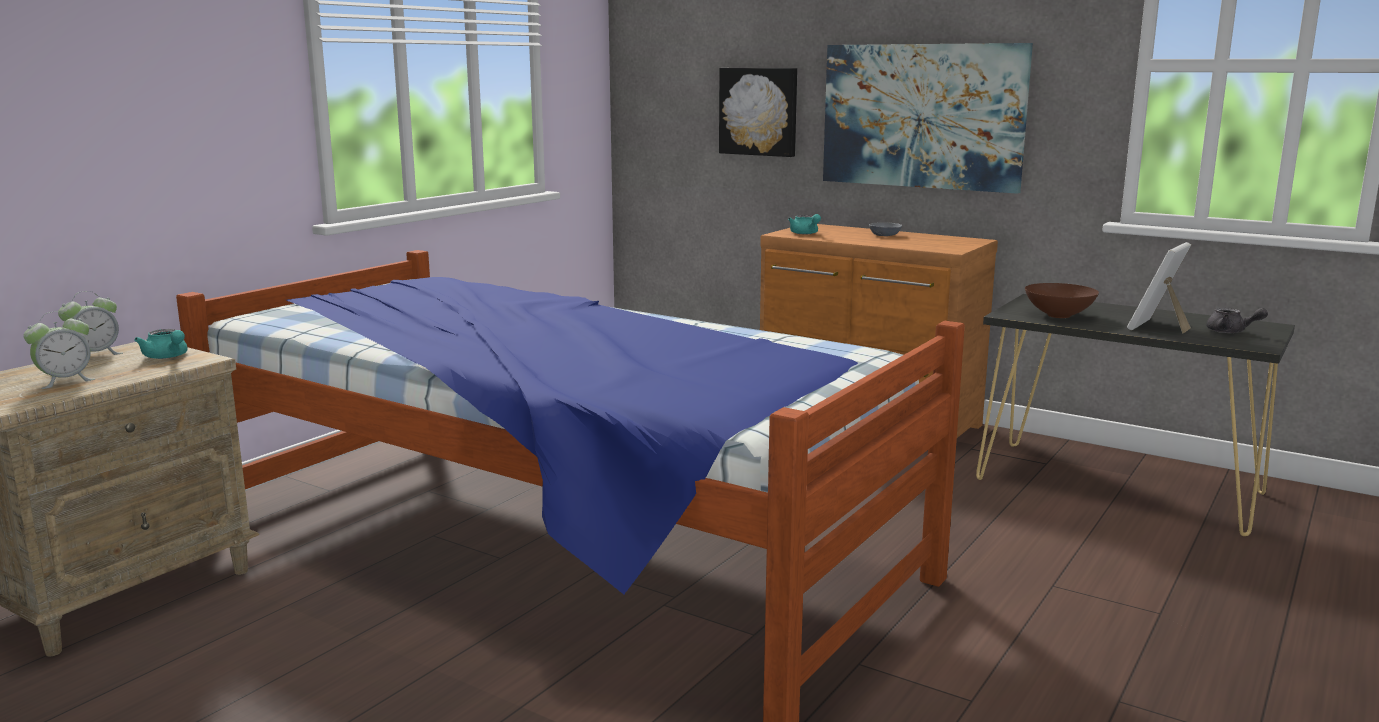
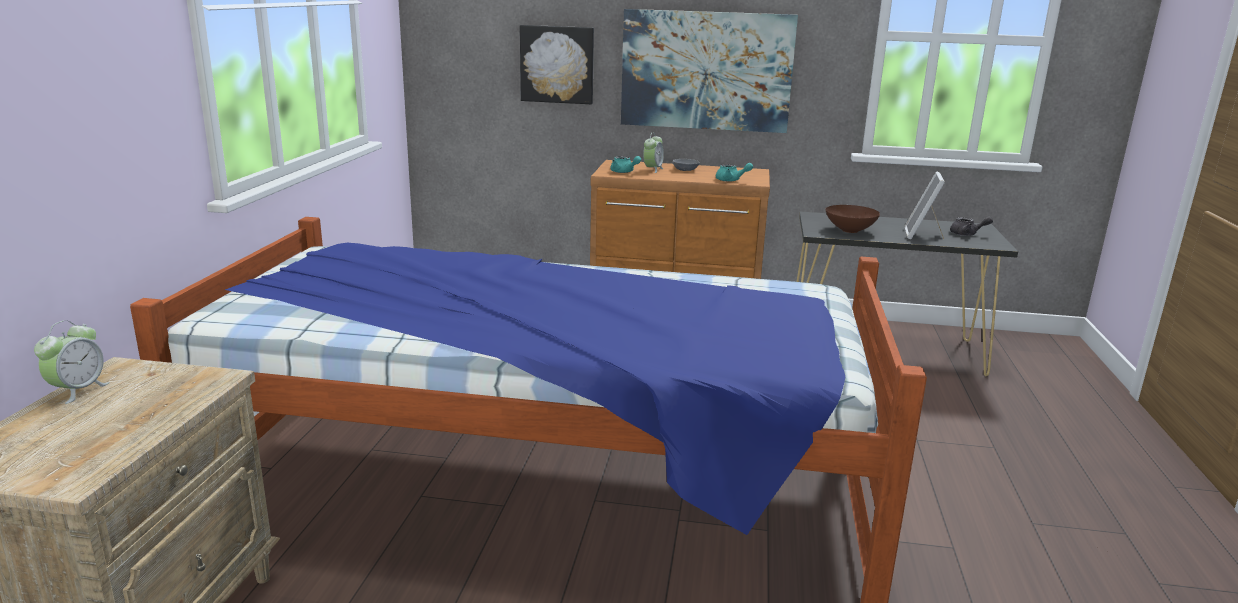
camera: 25 degrees left, 5 degrees up
alarm clock [23,311,95,389] -> alarm clock moved to [643,133,664,173]
turquoise teapot [134,329,188,359] -> turquoise teapot moved to [716,163,753,182]

